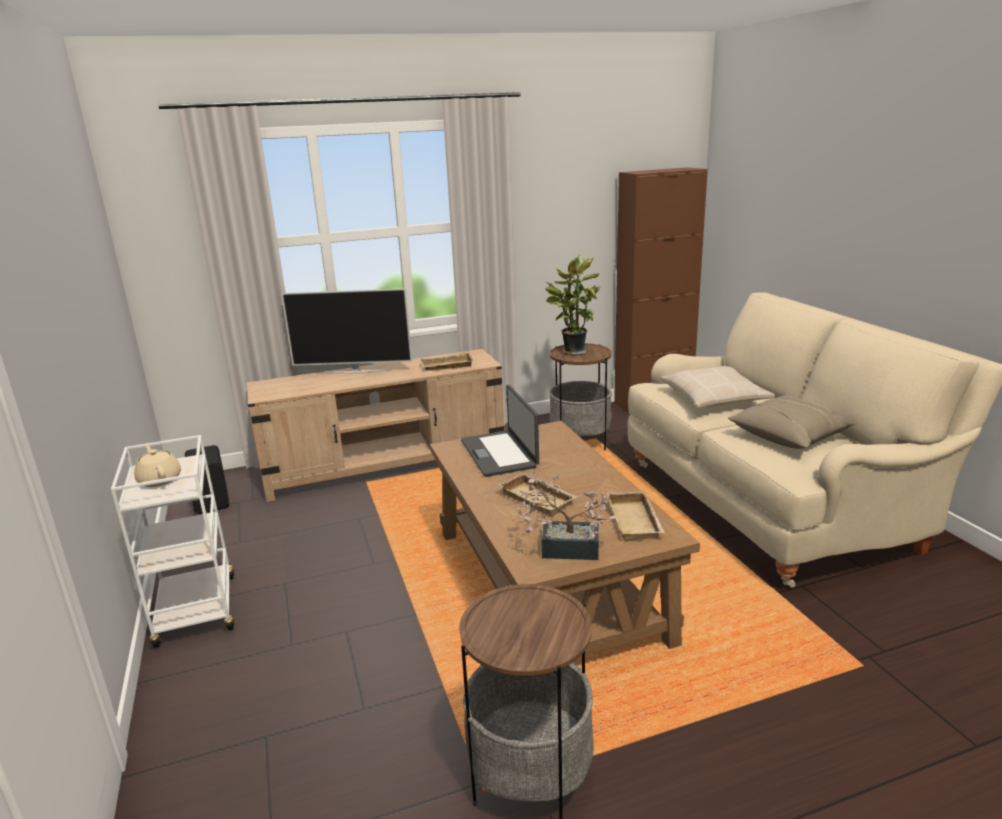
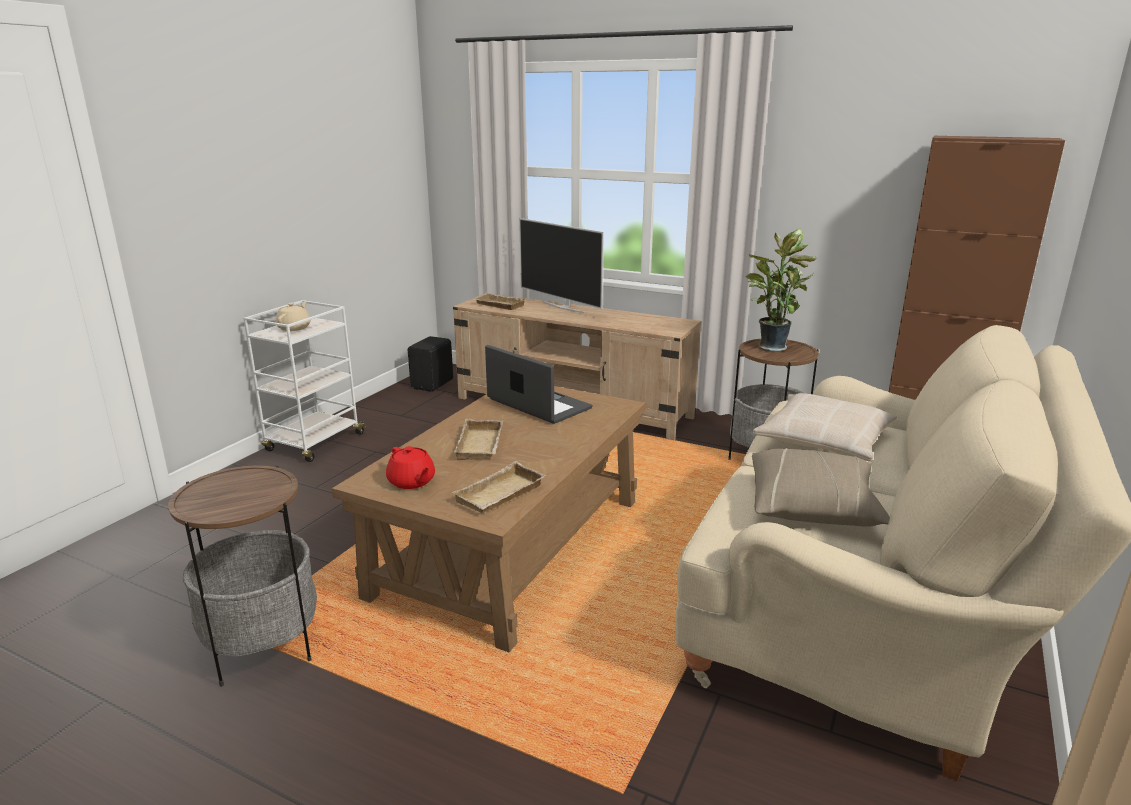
camera: 45 degrees right, 0 degrees up
beige tray [420,352,474,371] -> beige tray moved to [474,293,527,310]
laptop [461,385,539,477] -> laptop turned 105 degrees clockwise [485,345,593,424]
potted plant [517,470,616,560] -> red teapot [386,446,435,489]

